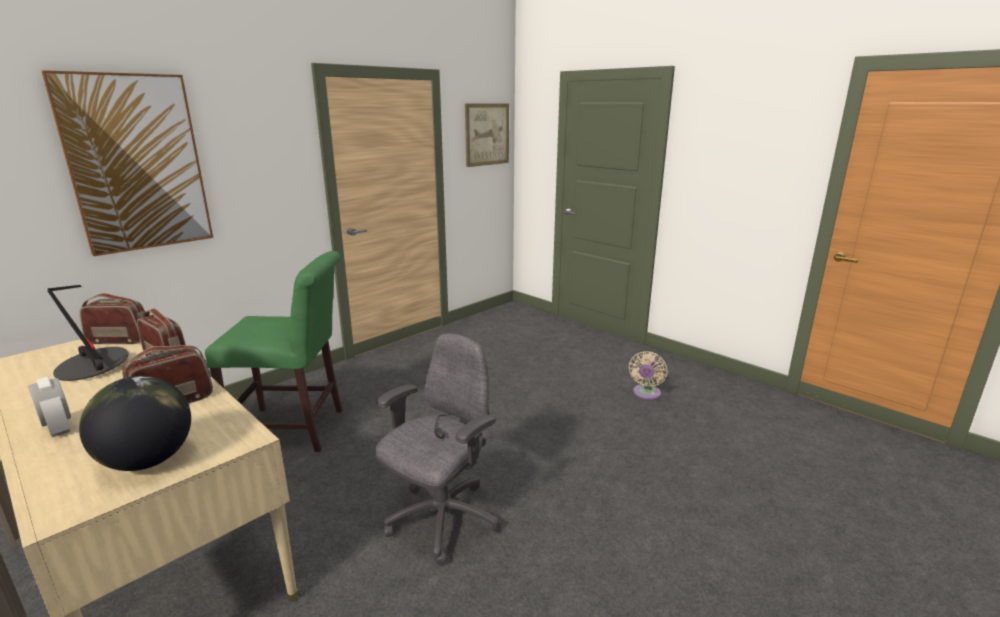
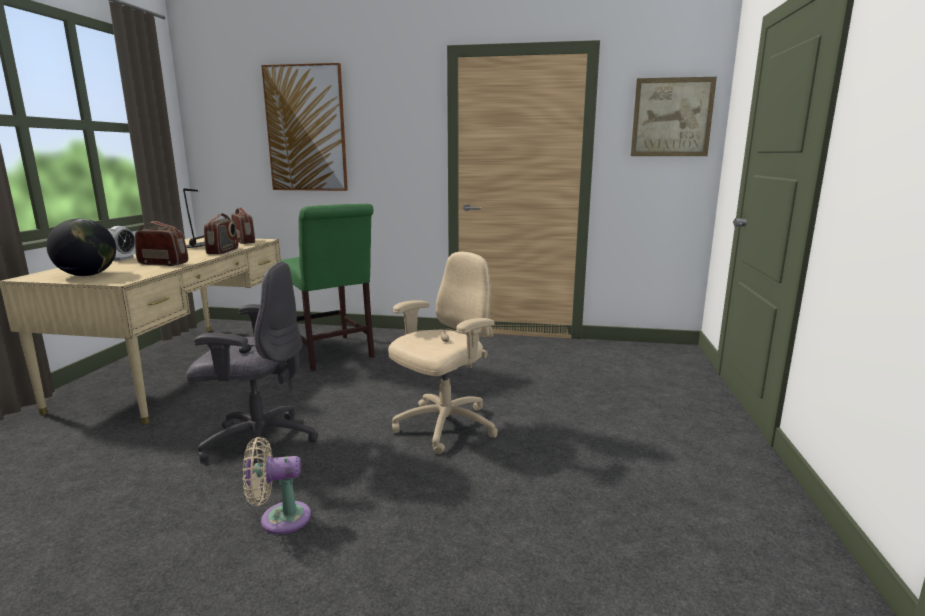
camera: 55 degrees right, 5 degrees down
beige fan [629,351,668,400] -> beige fan moved to [243,437,311,534]
none -> beige office chair [388,252,498,454]

